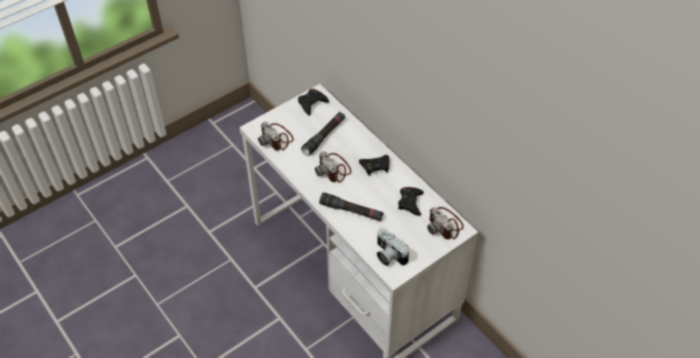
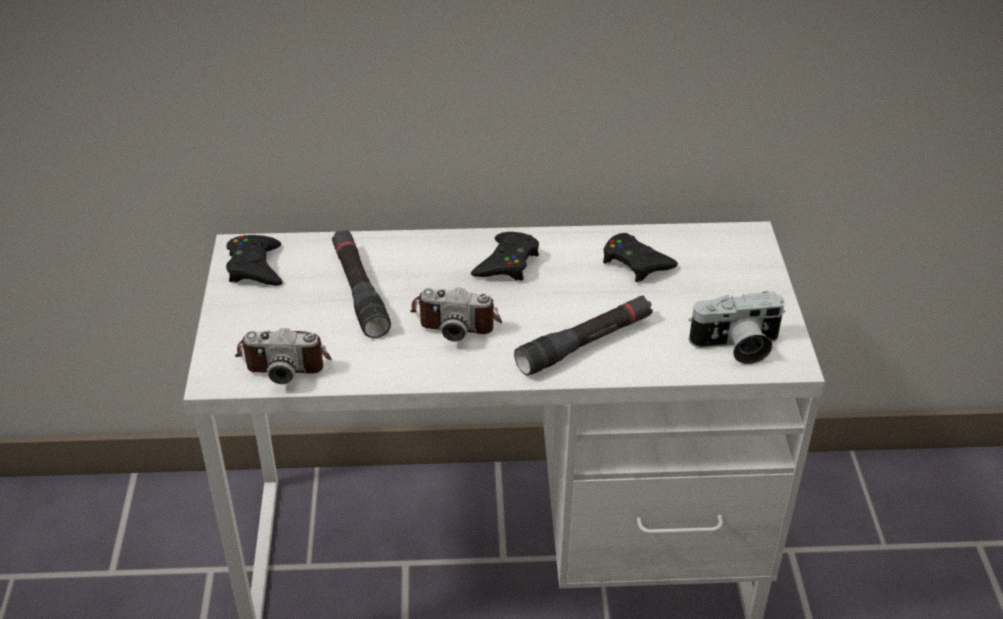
camera: 55 degrees left, 10 degrees down
camera [427,207,464,239] -> none

